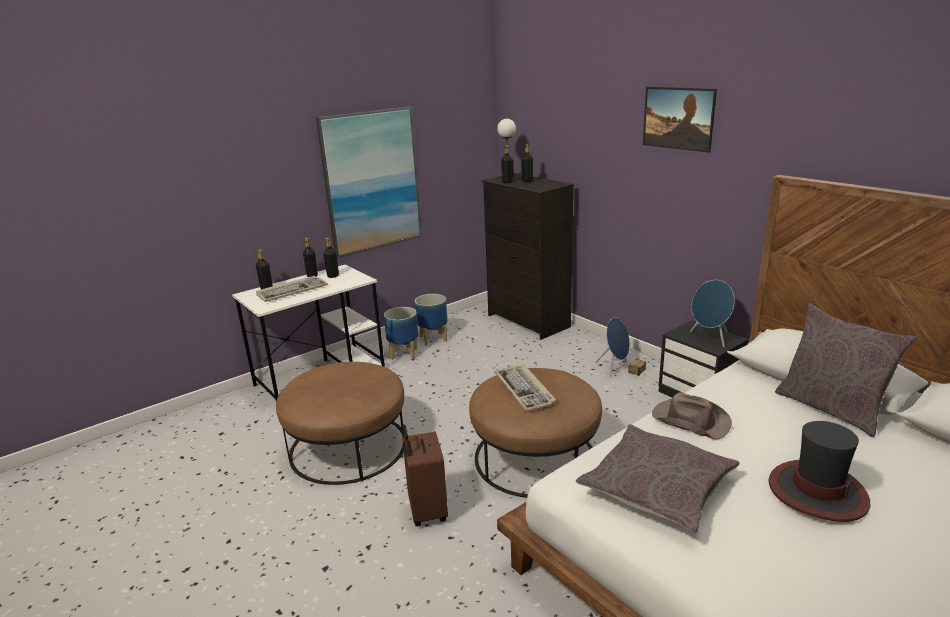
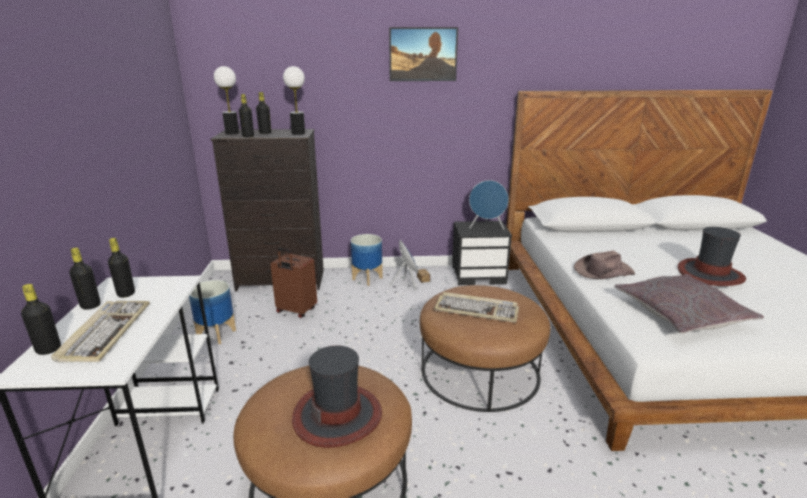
camera: 55 degrees left, 0 degrees up
picture [316,106,422,259] -> none
planter [384,307,419,360] -> planter moved to [351,234,383,286]
brown suitcase [402,425,448,527] -> brown suitcase moved to [270,248,317,318]
grey pillow [775,303,916,437] -> none
none -> table lamp [283,66,305,135]
none -> hat [292,346,382,448]

